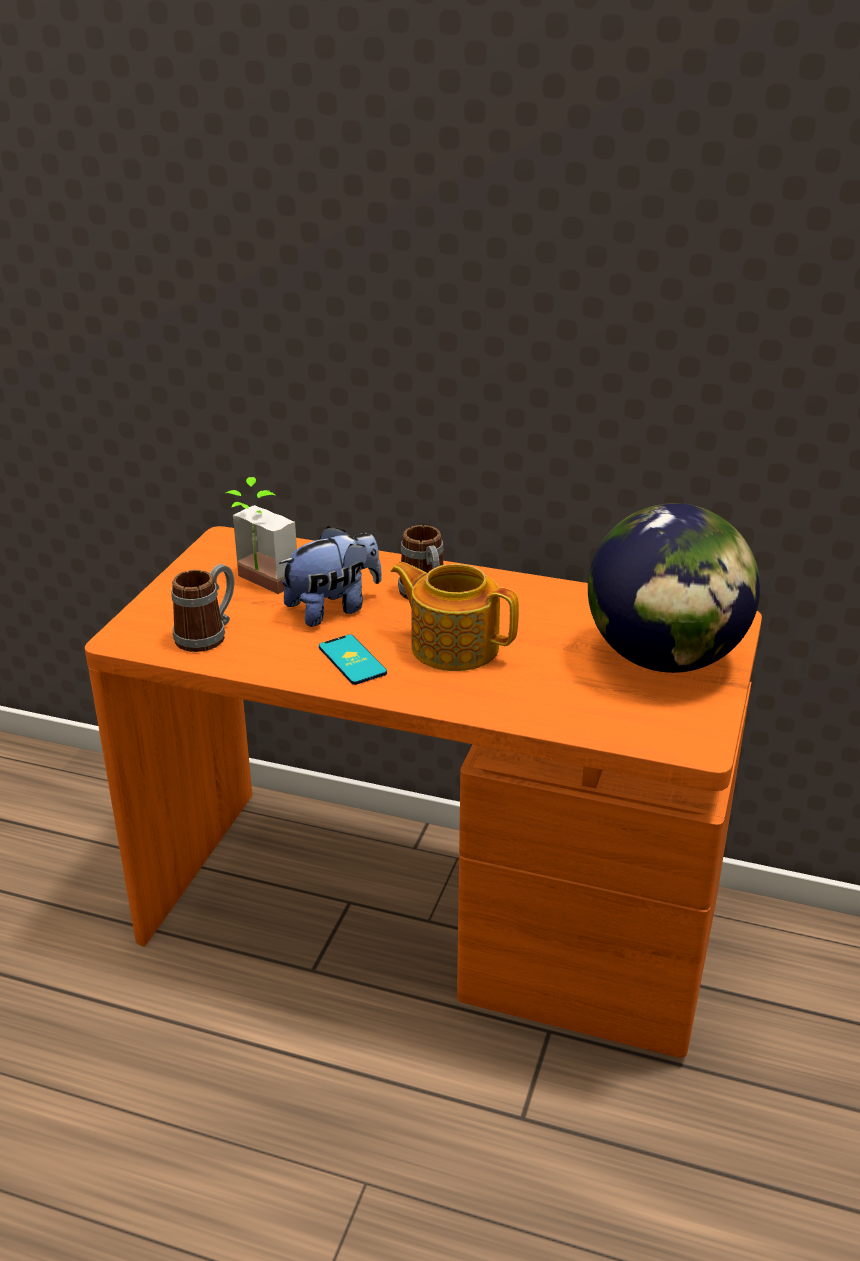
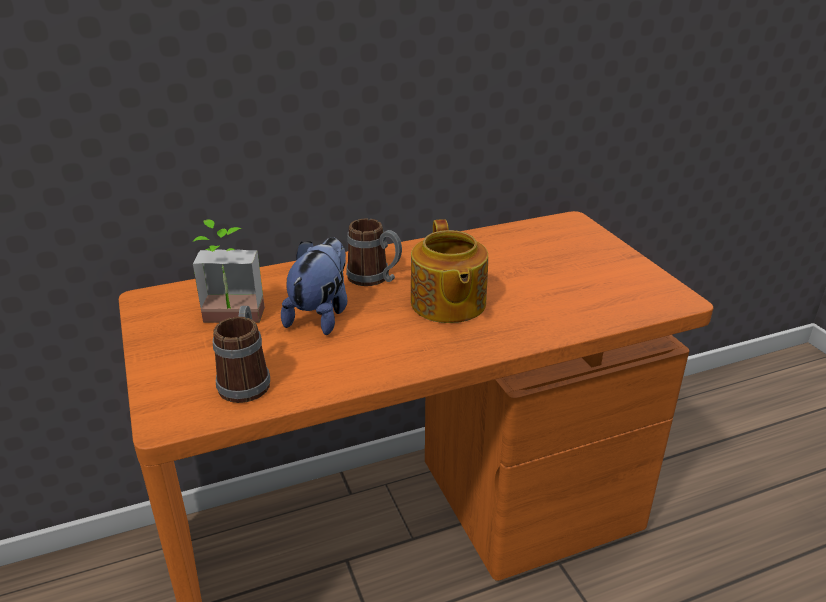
camera: 40 degrees left, 0 degrees up
phone [319,634,387,685] -> none
teapot [391,562,519,671] -> teapot turned 90 degrees counterclockwise [411,219,488,323]
globe [588,503,760,673] -> none

